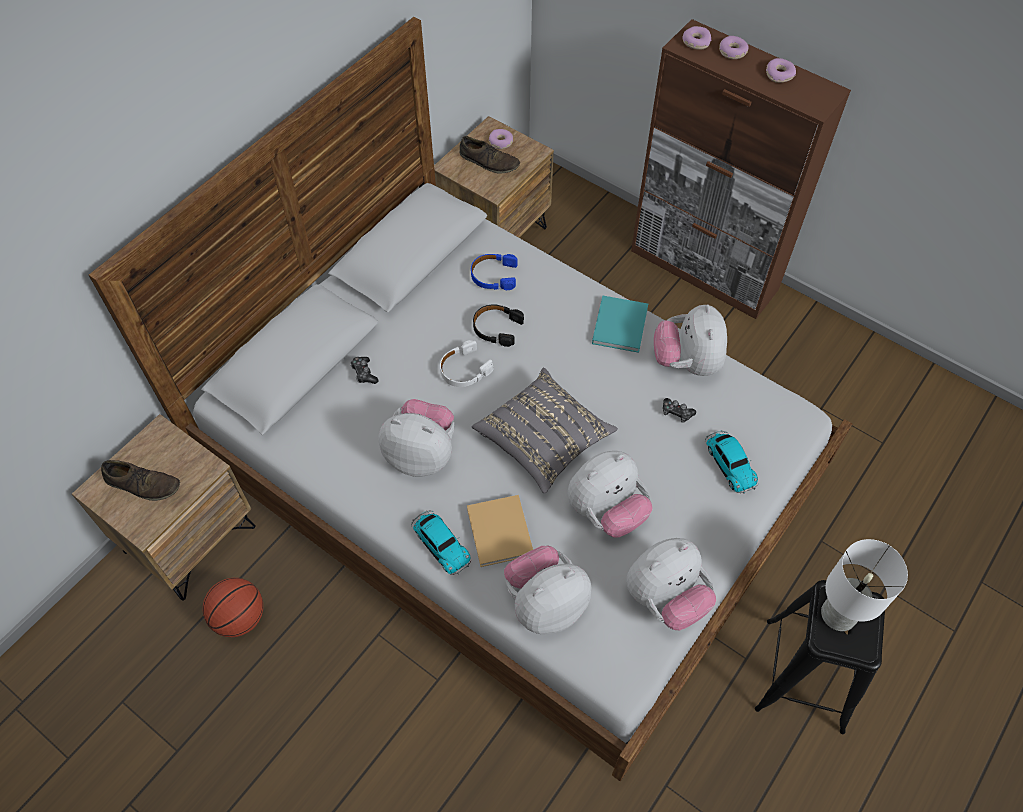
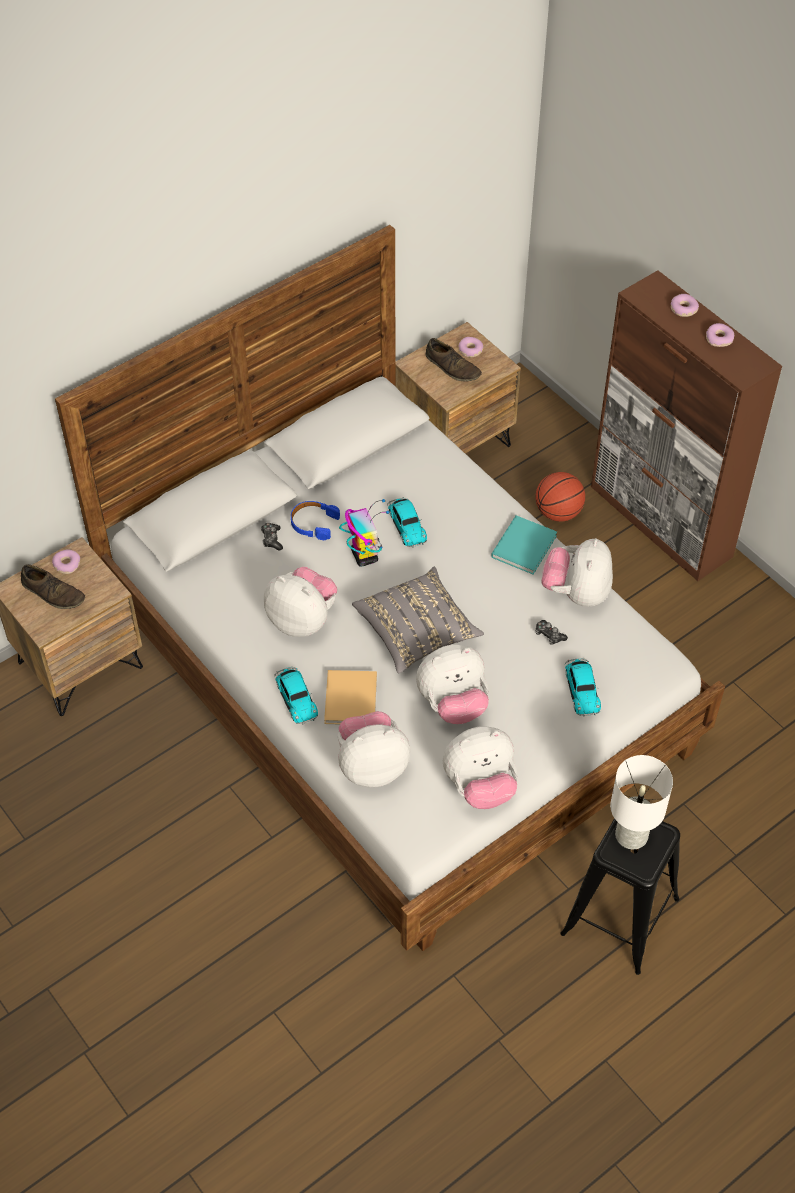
camera: 15 degrees right, 5 degrees down
basketball [203,578,263,637] -> basketball moved to [535,472,585,522]
white headphones [440,340,494,387] -> toy robot [339,499,389,567]
blue headphones [471,254,517,290] -> blue headphones moved to [291,501,340,540]
black headphones [473,304,524,347] -> toy car [387,497,427,548]
donut [682,26,711,50] -> donut moved to [52,549,80,574]

